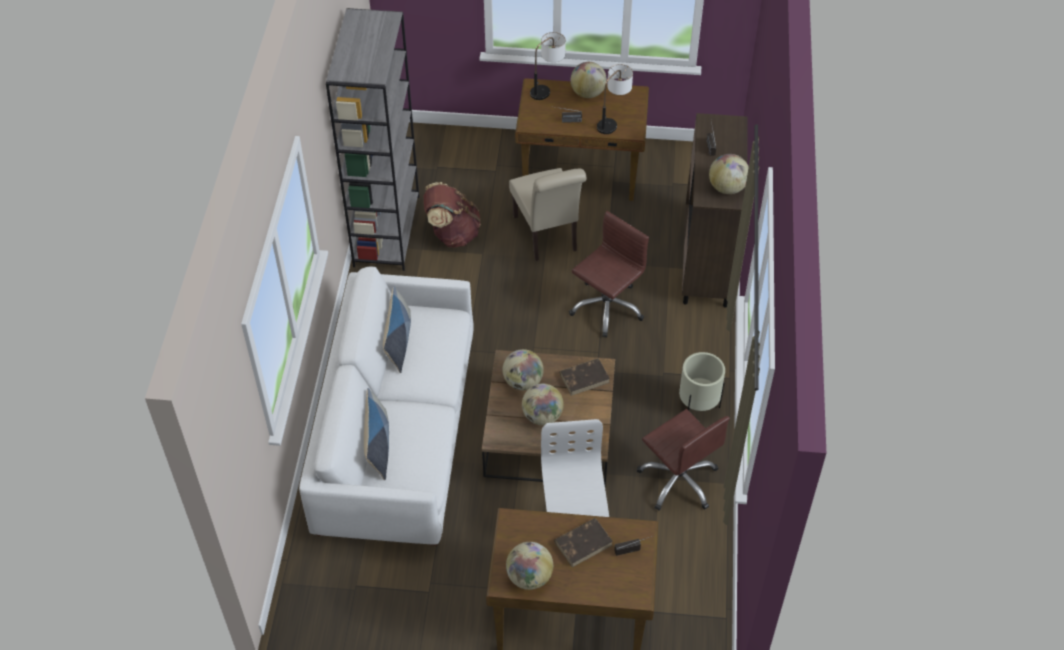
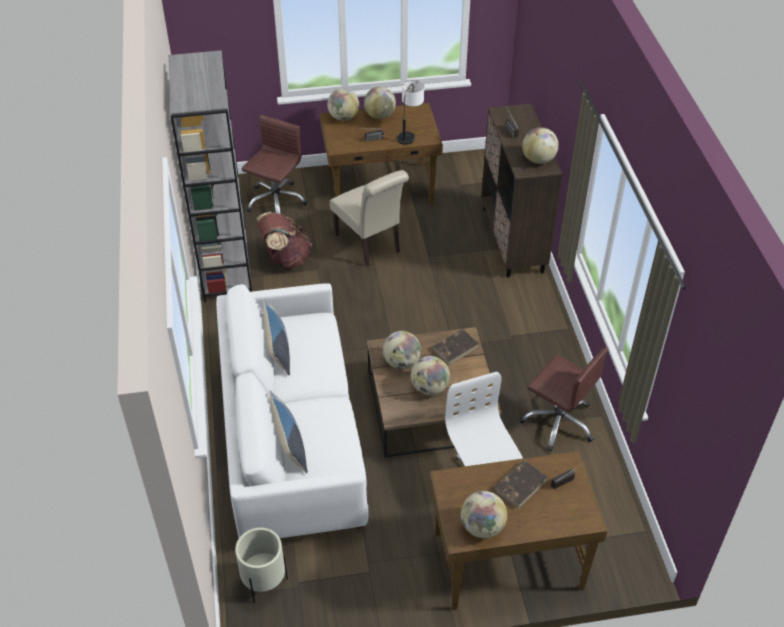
camera: 15 degrees left, 5 degrees down
table lamp [530,32,566,100] -> globe [327,88,359,121]
brown office chair [569,211,649,338] -> brown office chair moved to [242,114,308,214]
beige planter [679,352,725,411] -> beige planter moved to [235,528,288,603]

